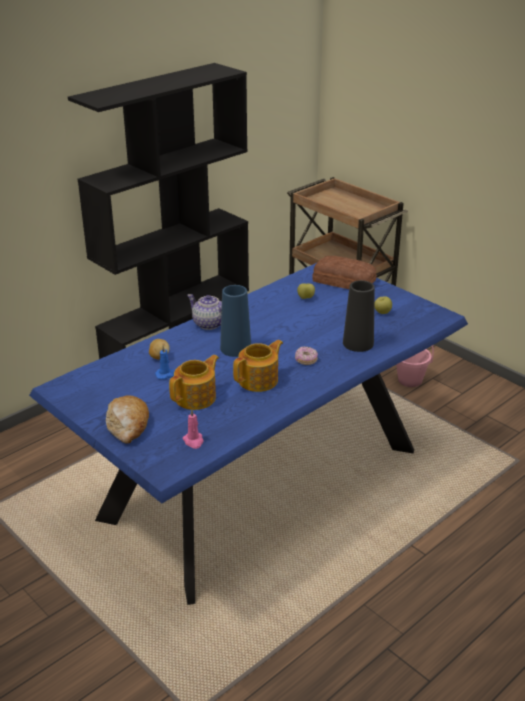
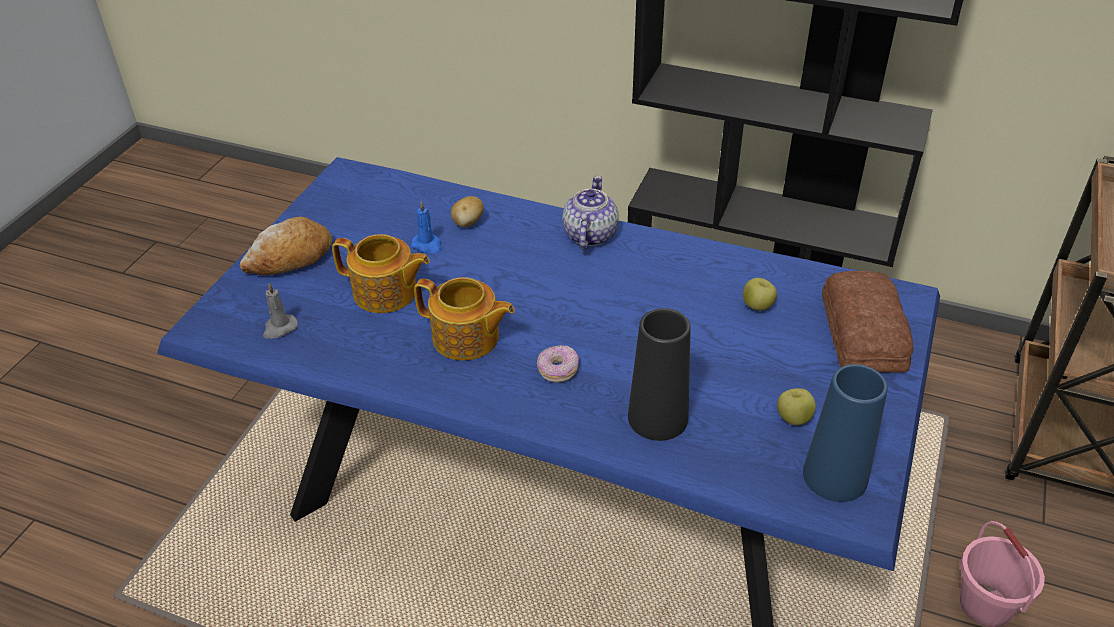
camera: 65 degrees right, 10 degrees up
pink candle [183,409,203,449] -> grey candle [263,283,298,339]
blue vase [220,285,251,357] -> blue vase moved to [803,364,888,502]

